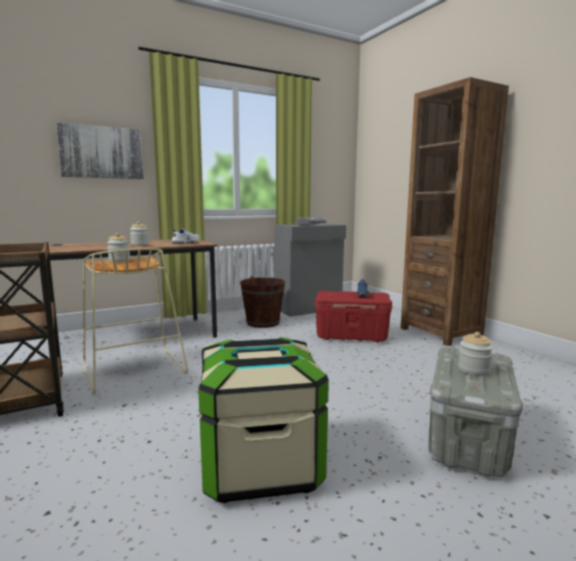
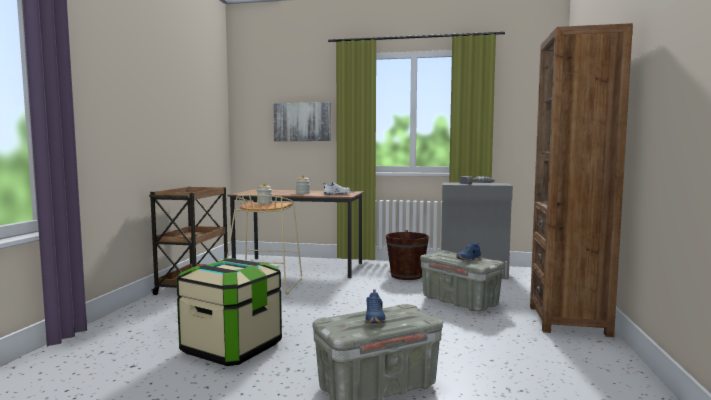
camera: 40 degrees right, 5 degrees down
red storage box [315,291,392,342] -> grey storage box [420,250,504,311]
jar [458,332,493,376] -> blue shoe [365,290,386,323]

